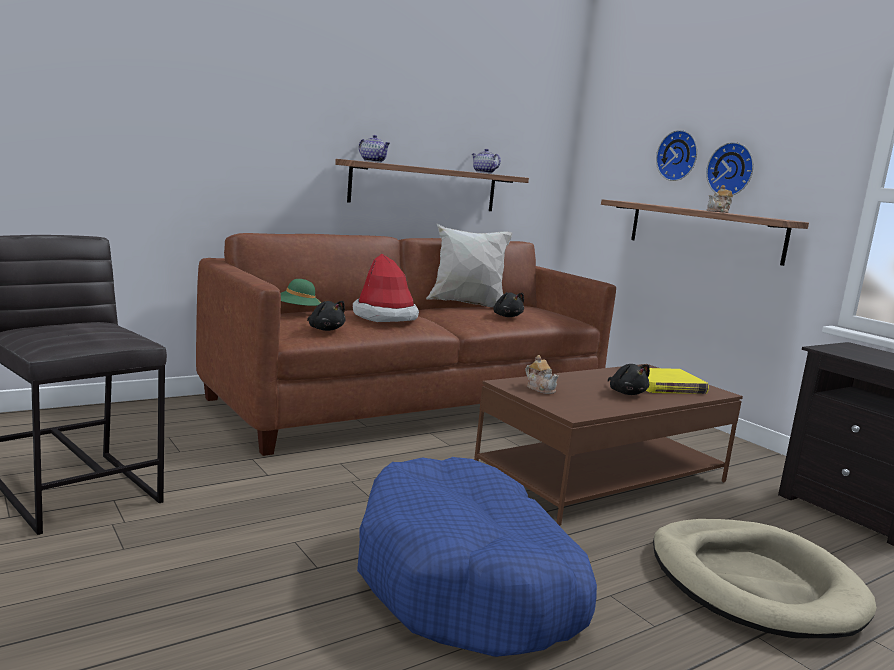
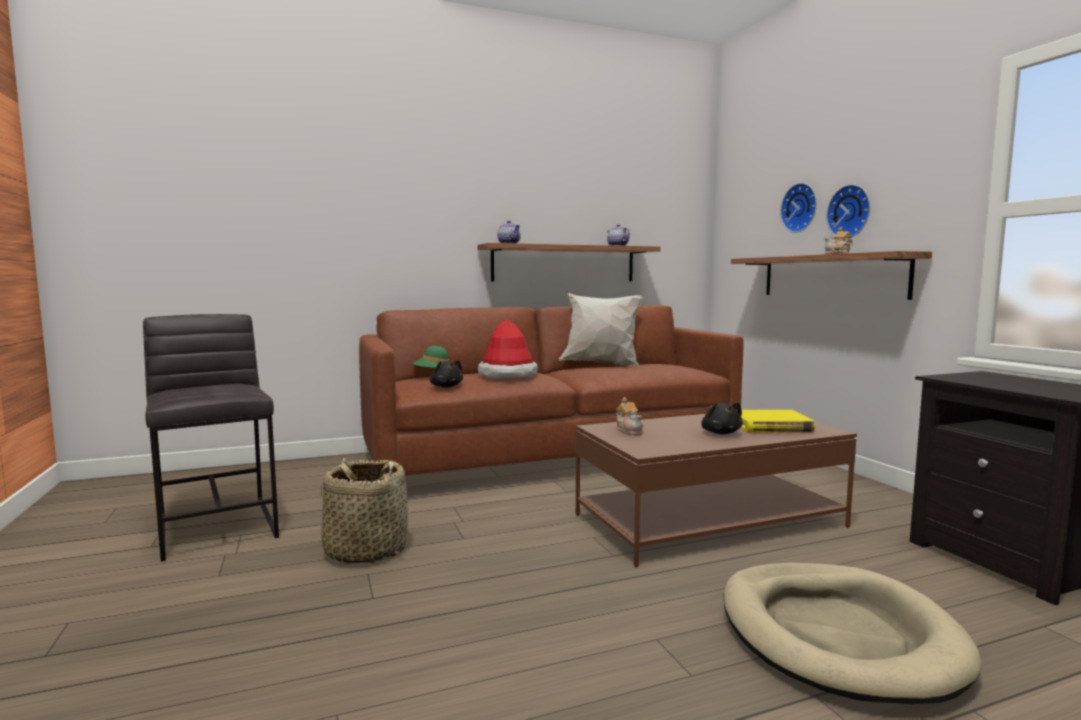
camera: 15 degrees right, 5 degrees down
blue dog bed [357,457,597,657] -> none
black plush toy [493,292,524,317] -> none
none -> basket [321,458,408,564]

